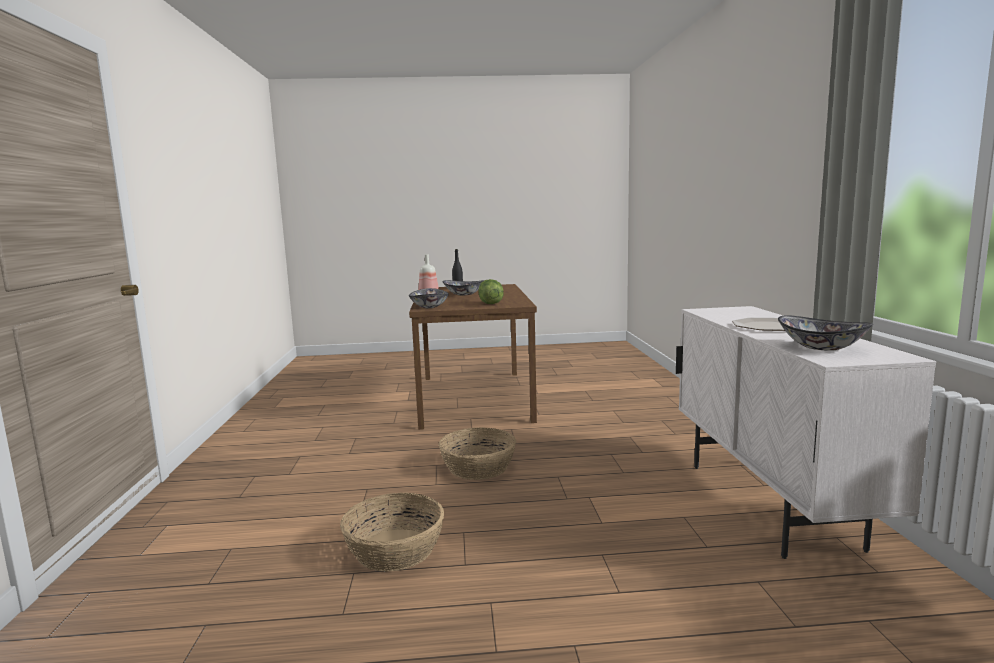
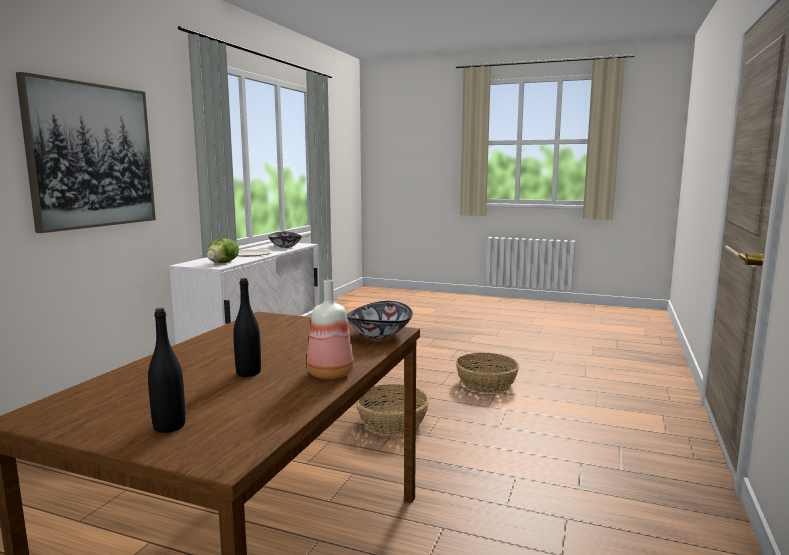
camera: 155 degrees left, 0 degrees up
bowl [443,280,484,295] -> black bottle [233,278,261,377]
lettuce [478,279,504,304] -> lettuce moved to [207,238,239,263]
none -> picture [16,72,156,233]

